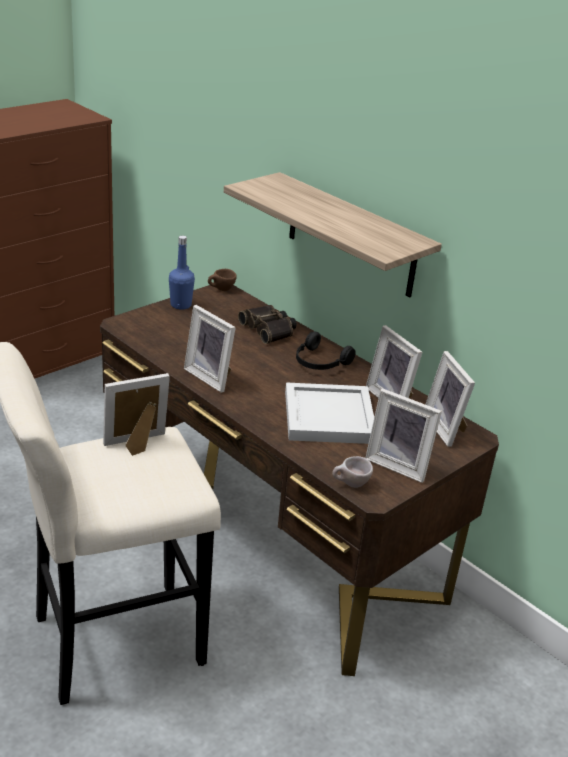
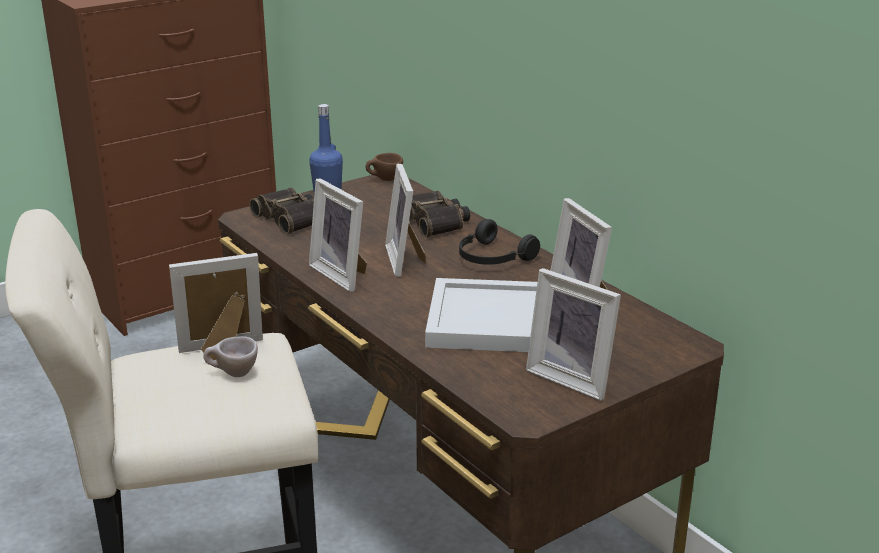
camera: 10 degrees right, 5 degrees down
shelf [224,172,442,297] -> none
beige cup [332,456,373,488] -> beige cup moved to [203,336,258,377]
picture frame [425,351,475,447] -> picture frame moved to [385,164,426,277]
none -> binoculars [249,187,314,234]

